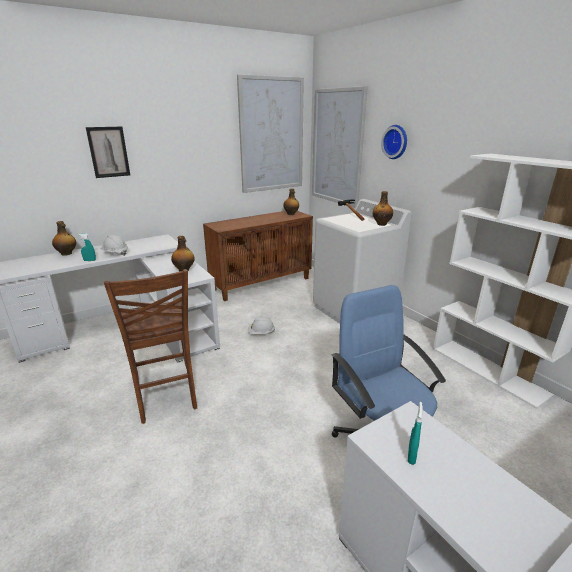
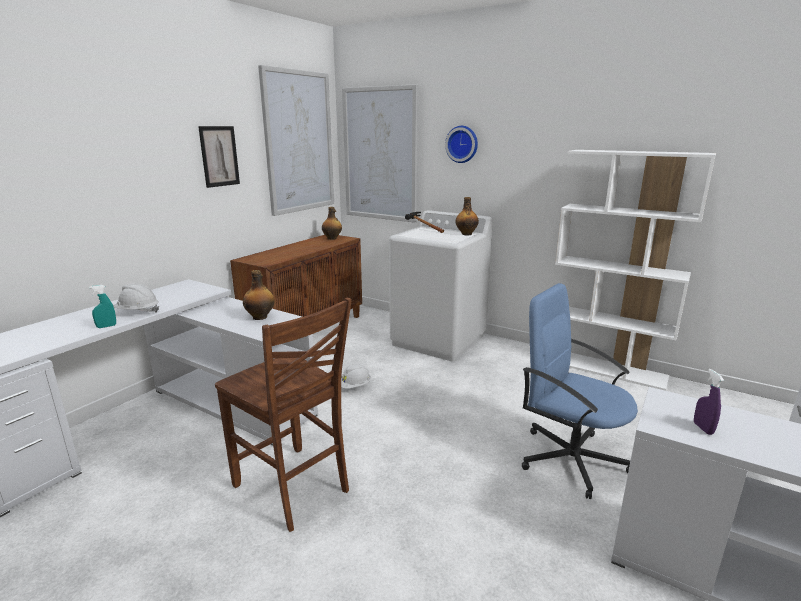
camera: 25 degrees left, 5 degrees down
bottle [52,221,76,255] -> none
picture [86,127,130,178] -> picture moved to [198,126,240,188]
turquoise spray bottle [408,402,423,465] -> purple spray bottle [694,369,724,435]

